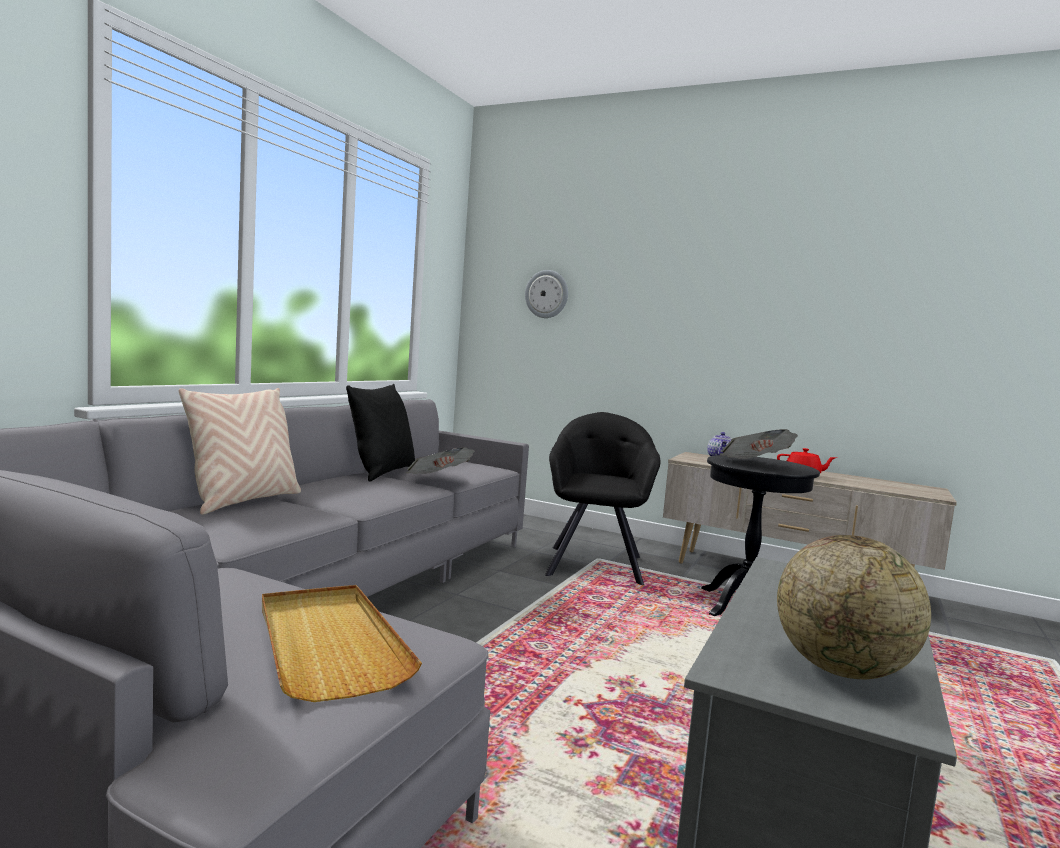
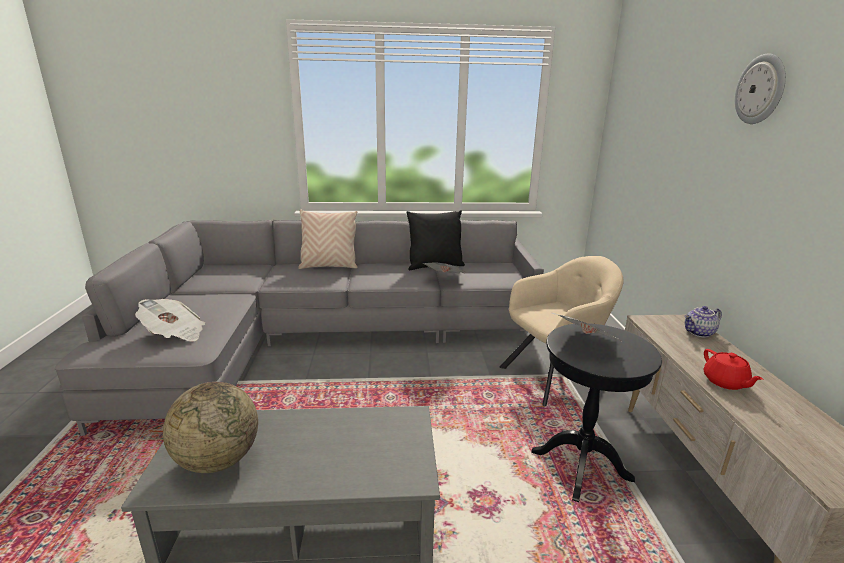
camera: 60 degrees right, 15 degrees up
beige tray [262,585,422,702] -> newspaper [135,299,205,342]
wall clock [525,270,568,318] -> wall clock moved to [735,53,786,124]
black armchair [545,412,660,585] -> beige armchair [500,256,623,406]

